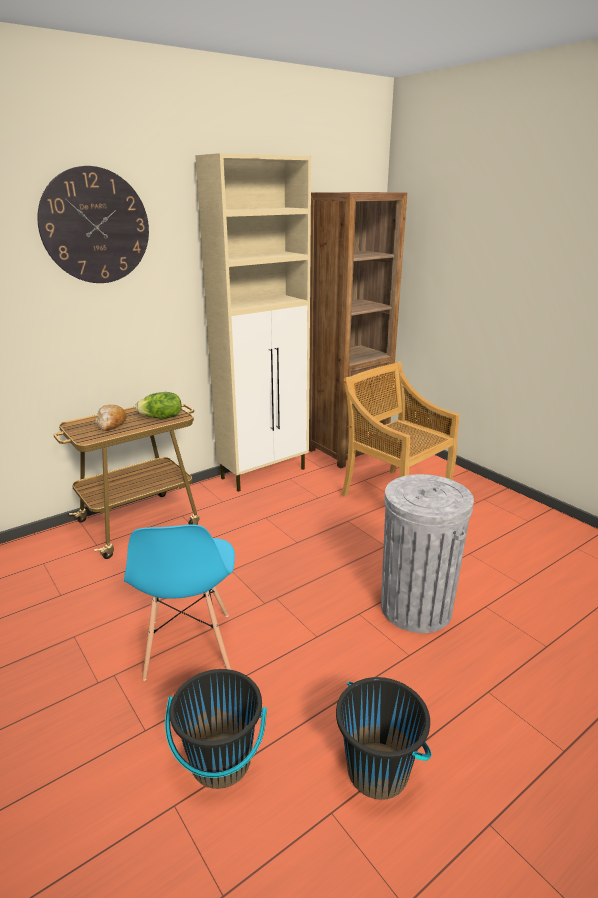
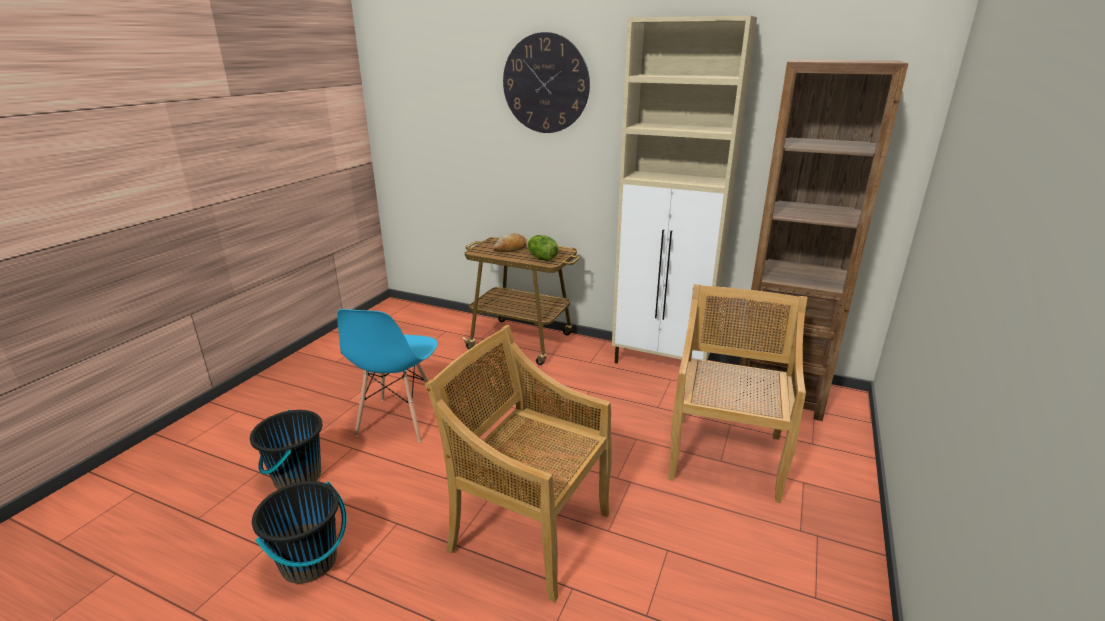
camera: 60 degrees right, 0 degrees up
blue chair [124,525,235,681] -> blue chair turned 45 degrees counterclockwise [337,309,438,442]
grey trash can [381,474,474,633] -> beige chair [425,325,612,602]

